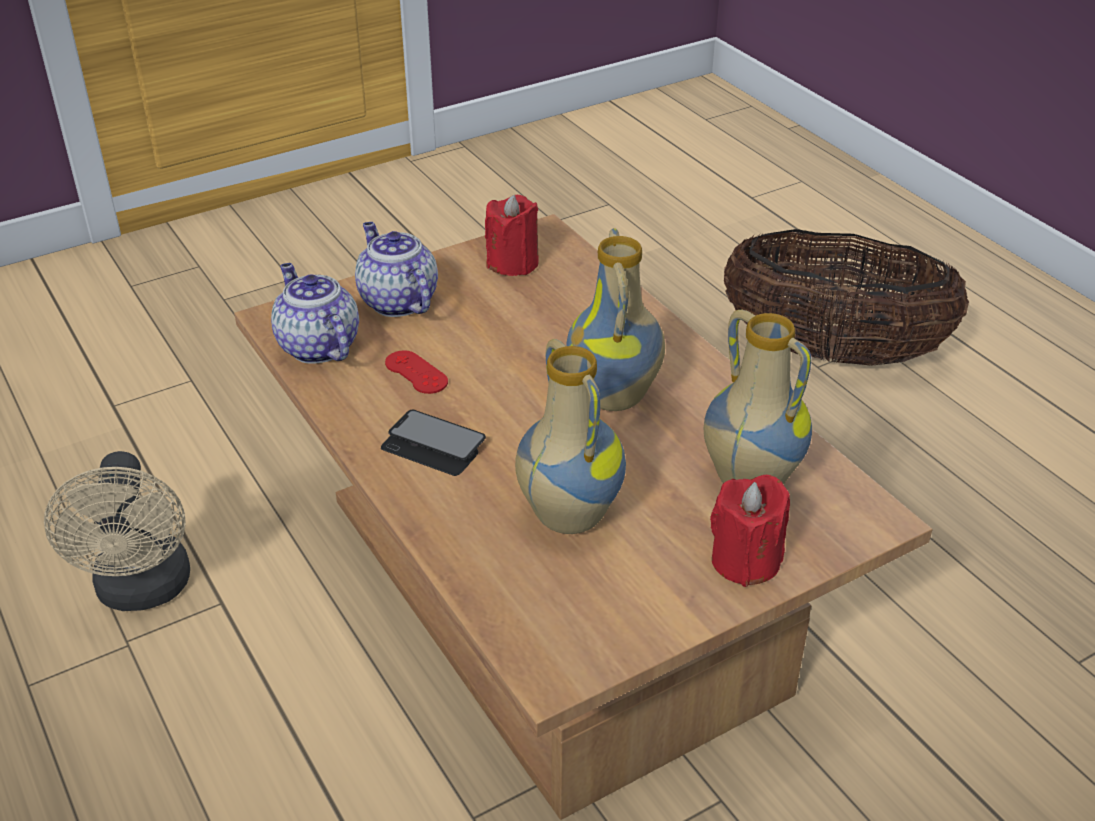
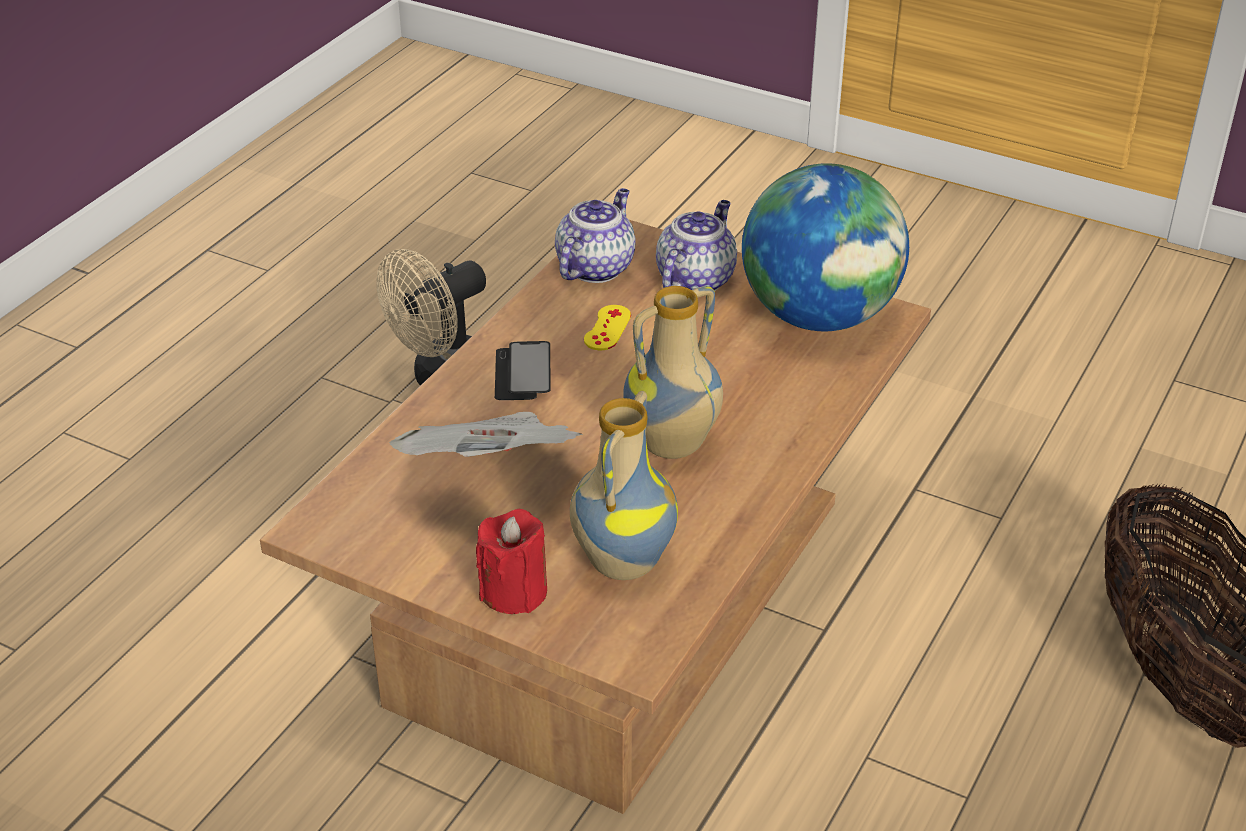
camera: 60 degrees right, 0 degrees up
red game controller [385,350,448,394] -> yellow game controller [584,305,631,350]
red candle [485,195,539,276] -> globe [742,163,909,331]
vase [515,339,626,534] -> newspaper [389,412,583,457]

